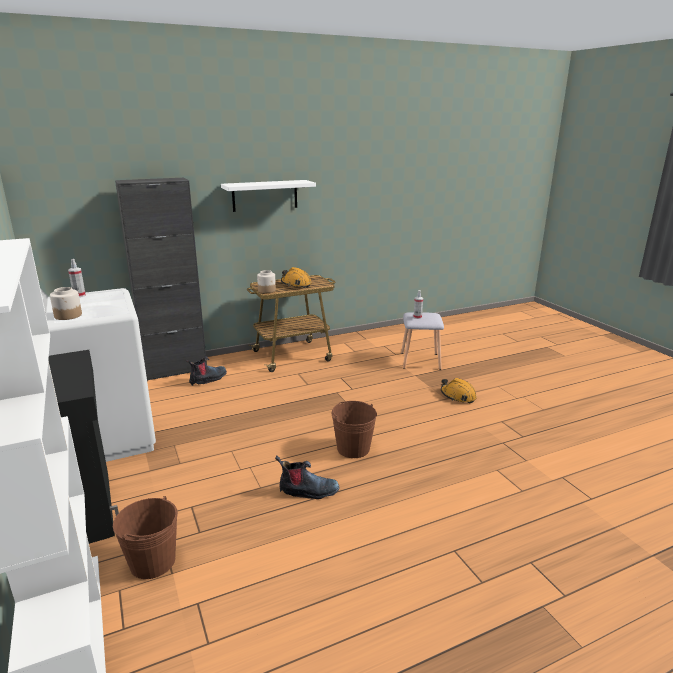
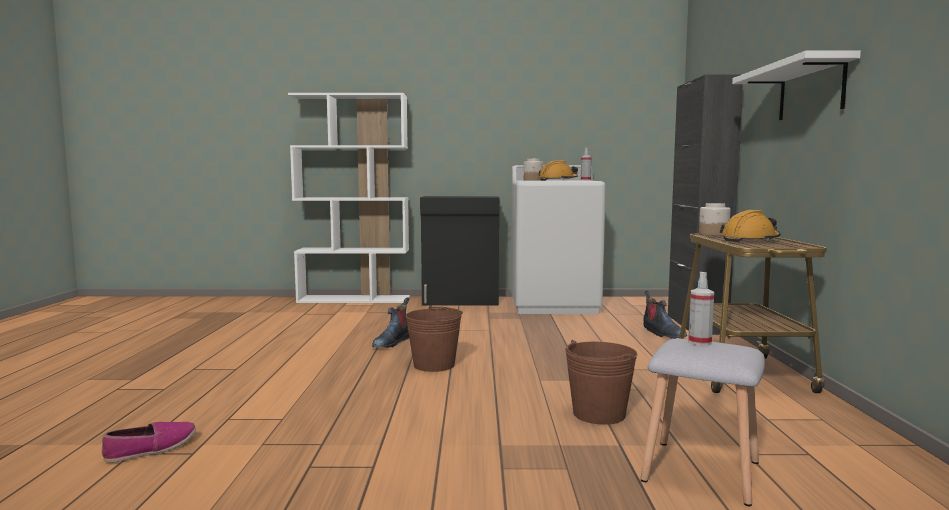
camera: 115 degrees right, 15 degrees down
brown bucket [113,496,178,579] -> brown bucket moved to [565,340,638,425]
orange hard hat [441,378,477,404] -> orange hard hat moved to [538,160,578,181]
none -> shoe [102,422,196,463]

